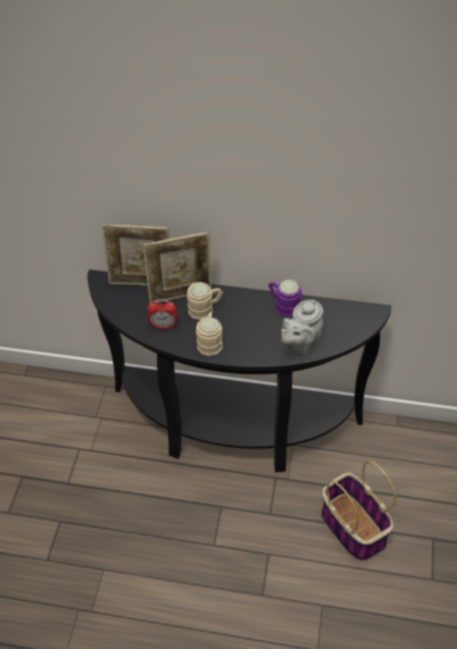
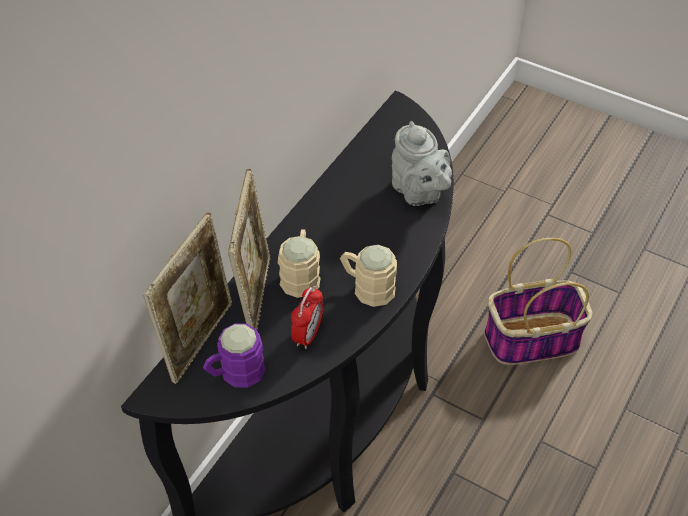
camera: 70 degrees left, 0 degrees up
purple mug [268,280,302,317] -> purple mug moved to [203,323,266,388]

